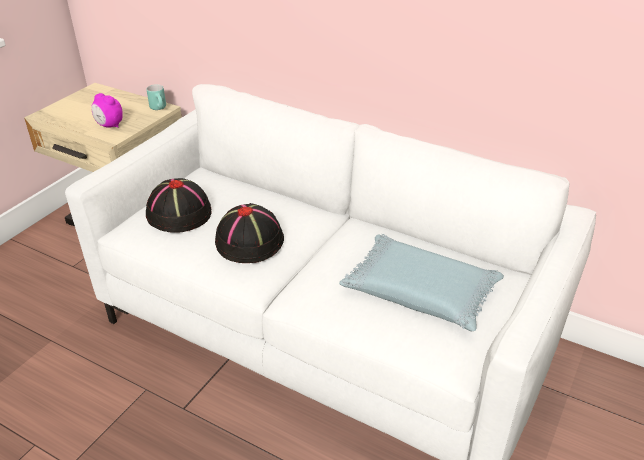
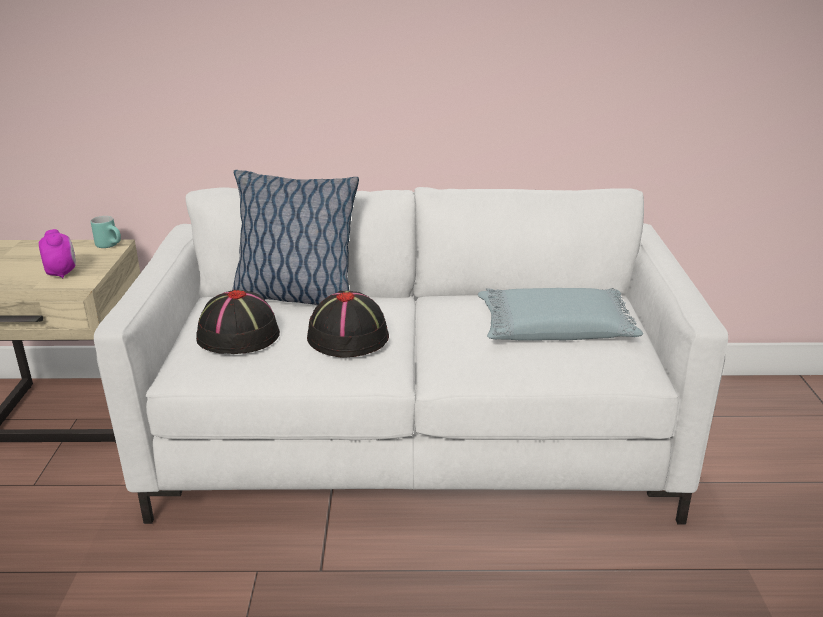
camera: 30 degrees left, 10 degrees down
alarm clock [91,93,123,128] -> alarm clock turned 120 degrees counterclockwise [39,229,76,279]
none -> pillow [232,170,359,305]

